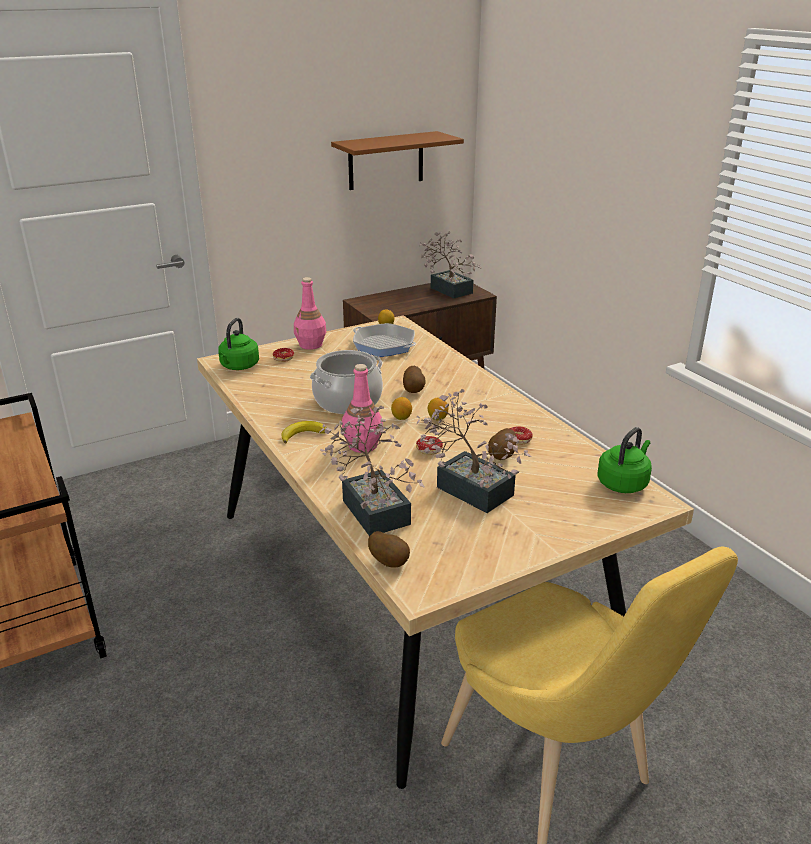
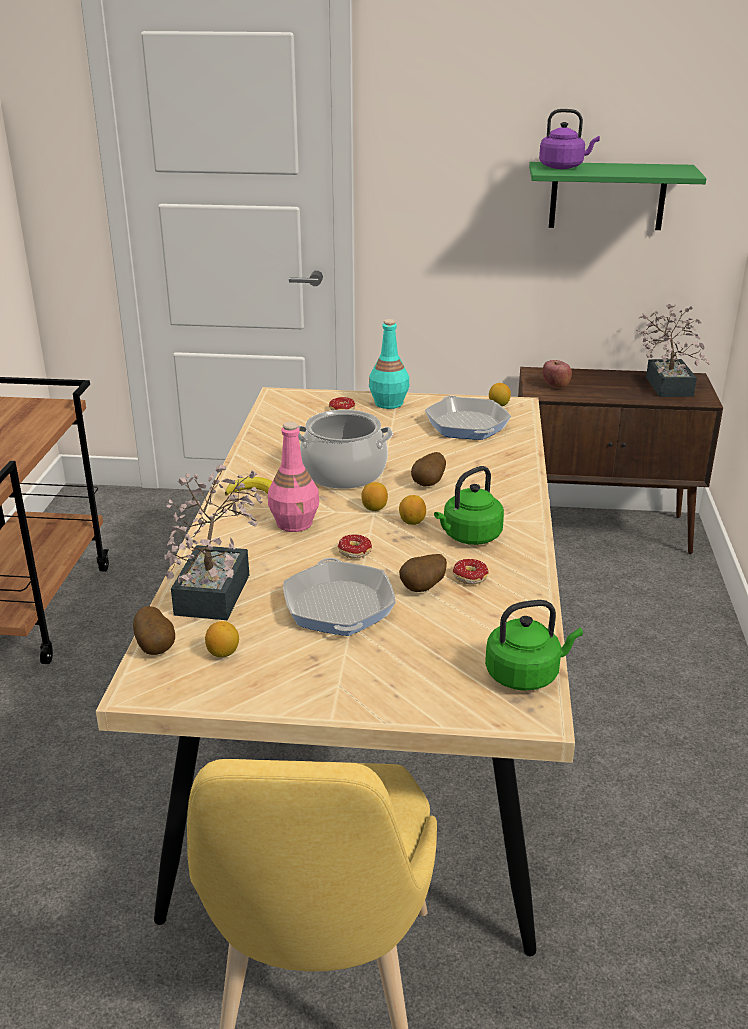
camera: 35 degrees right, 0 degrees up
green kettle [218,318,259,370] -> green kettle moved to [434,466,504,545]
pink bottle [294,277,327,350] -> turquoise bottle [369,319,409,409]
brown shelf [331,131,464,190] -> green shelf [529,162,707,230]
potted plant [416,389,531,513] -> frying pan [283,558,396,636]
none -> lemon [205,621,239,657]
none -> purple kettle [539,109,600,169]
none -> apple [543,360,572,388]

